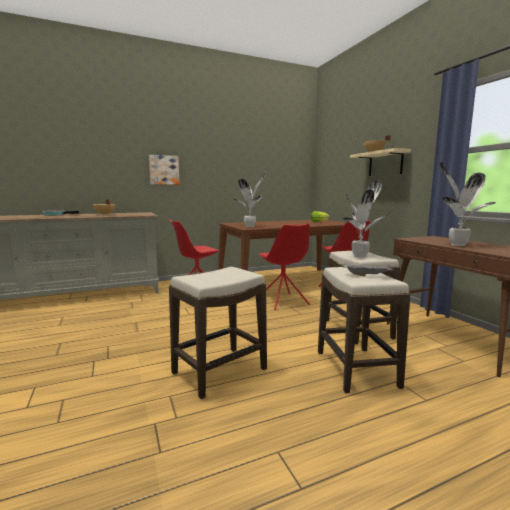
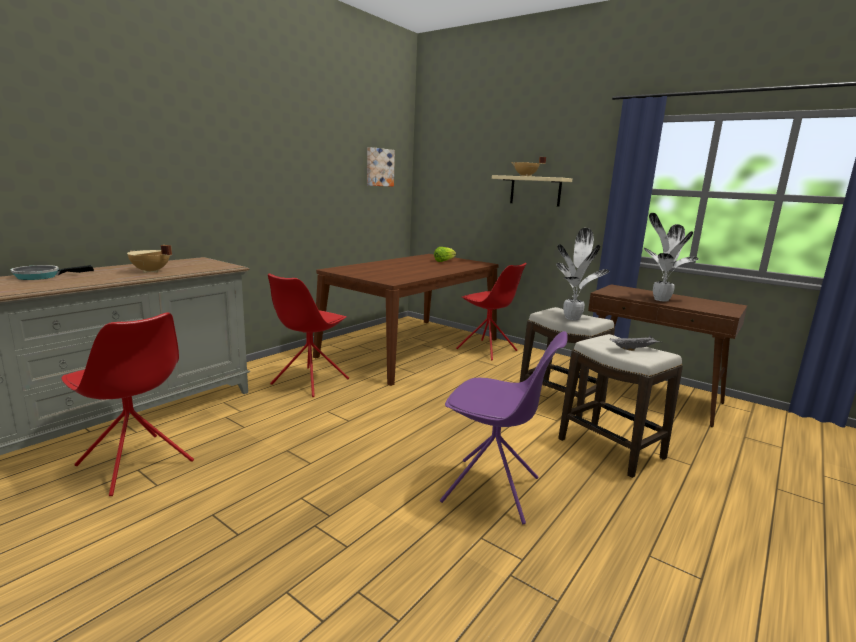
camera: 30 degrees left, 5 degrees up
picture [149,155,180,185] -> picture moved to [367,147,395,187]
stool [169,267,267,399] -> purple chair [440,331,568,524]
potted plant [233,172,266,227] -> none
red chair [259,223,310,310] -> red chair moved to [62,312,194,496]

